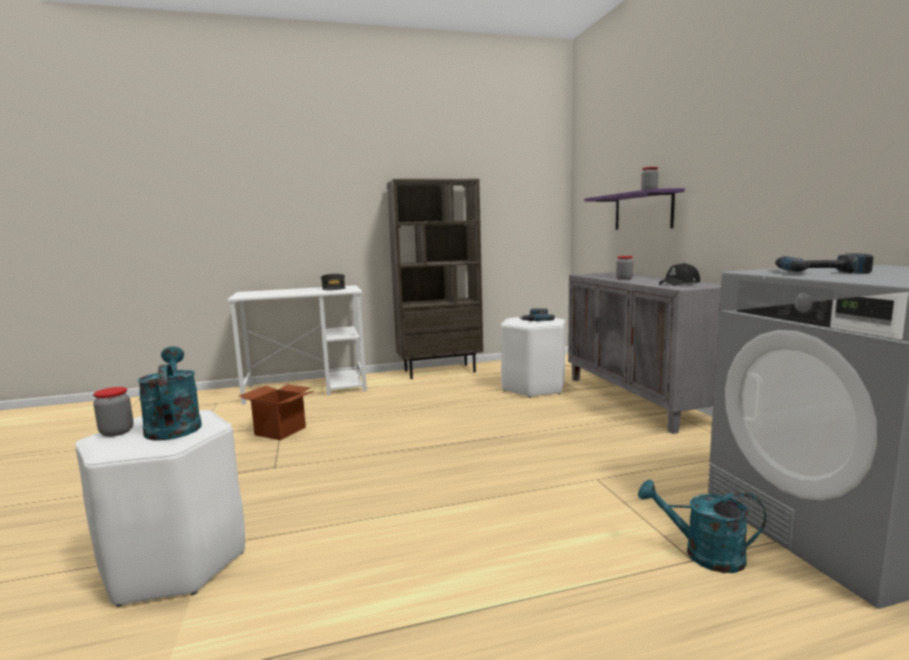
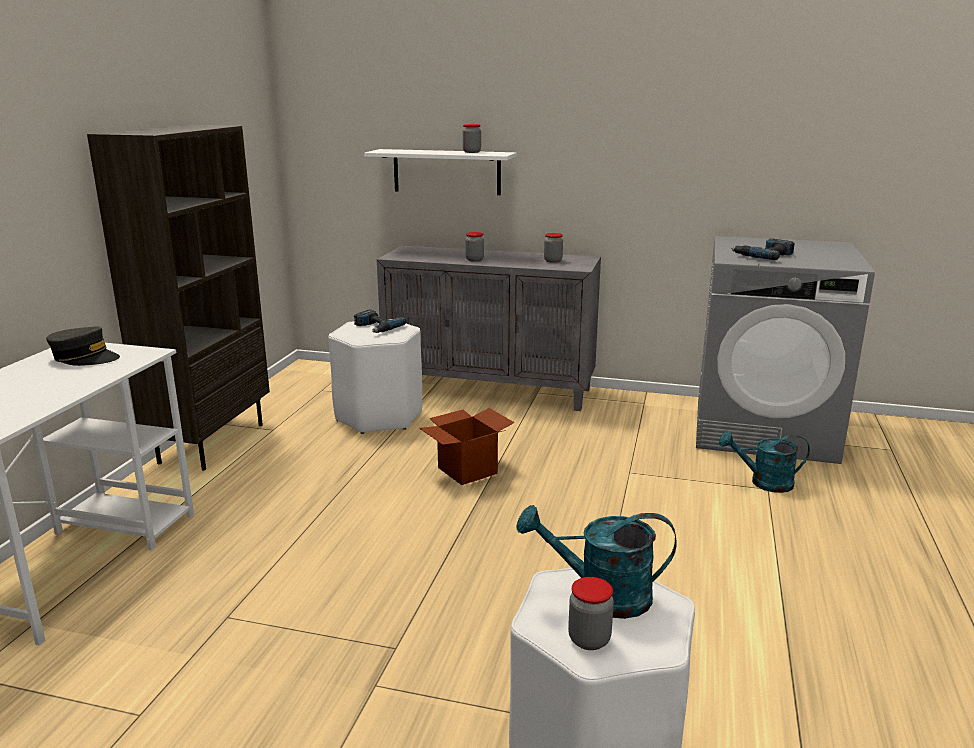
camera: 60 degrees left, 10 degrees up
cardboard box [239,385,314,440] -> cardboard box moved to [419,408,515,485]
purple shelf [584,188,685,230] -> white shelf [364,149,516,195]
turquoise watering can [638,479,766,573] -> turquoise watering can turned 45 degrees clockwise [719,431,810,493]
black cap [659,263,700,286] -> jar [544,233,563,263]

